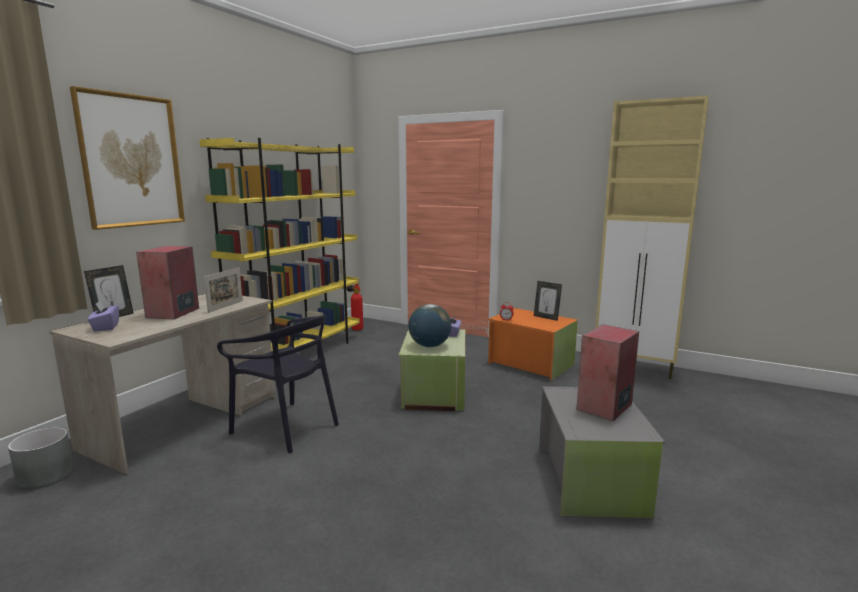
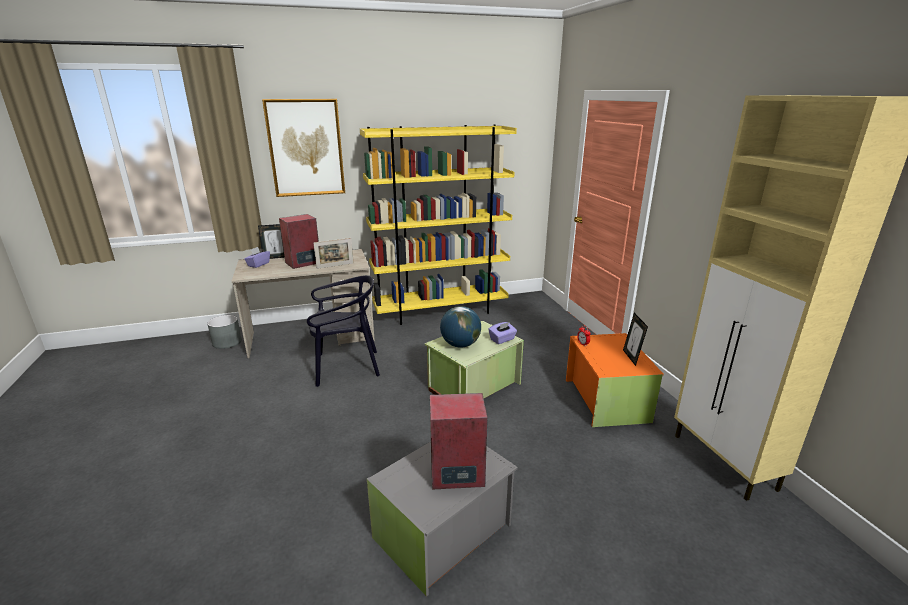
camera: 45 degrees right, 10 degrees up
black chair [217,315,339,453] -> black chair turned 90 degrees counterclockwise [307,275,380,387]
fire extinguisher [346,284,363,331] -> none

